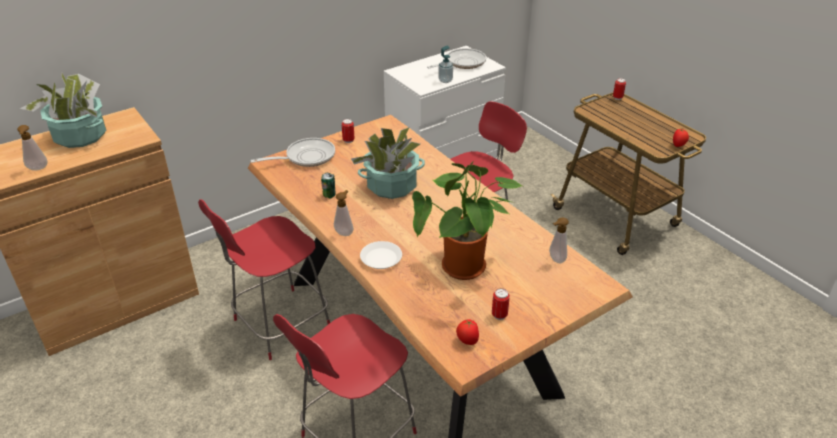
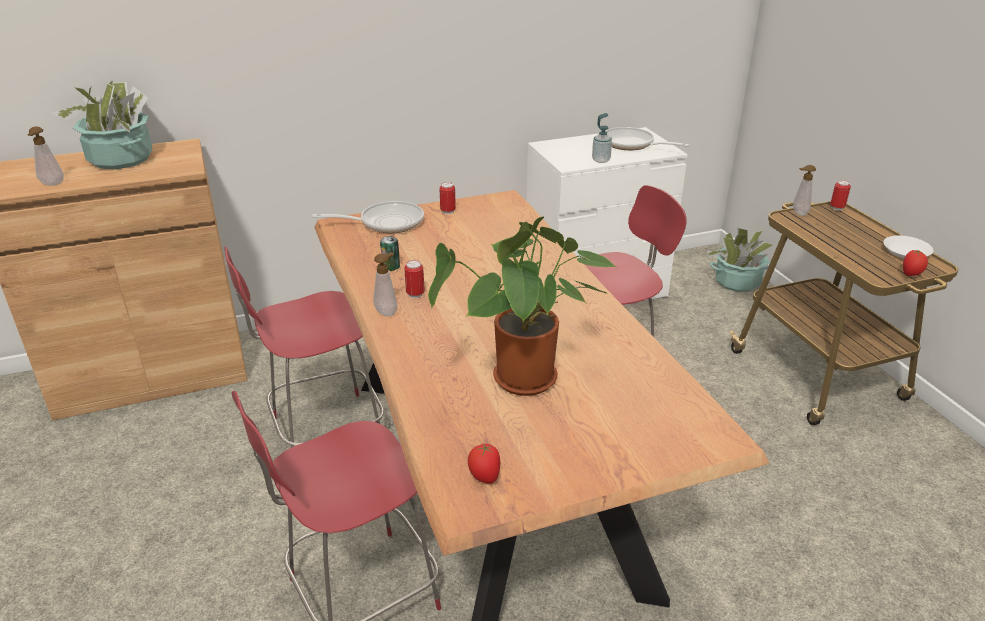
camera: 15 degrees right, 5 degrees down
potted plant [351,127,425,199] -> potted plant moved to [707,228,773,292]
white plate [360,241,402,269] -> white plate moved to [883,235,934,258]
frying pan [427,48,486,69] -> frying pan turned 120 degrees counterclockwise [605,127,690,150]
can [492,289,510,320] -> can moved to [404,260,425,298]
soap dispenser [549,218,569,263] -> soap dispenser moved to [793,165,816,216]

